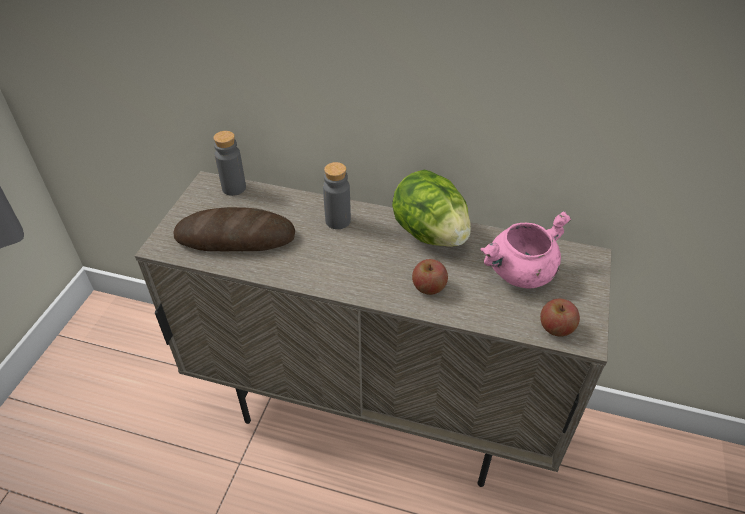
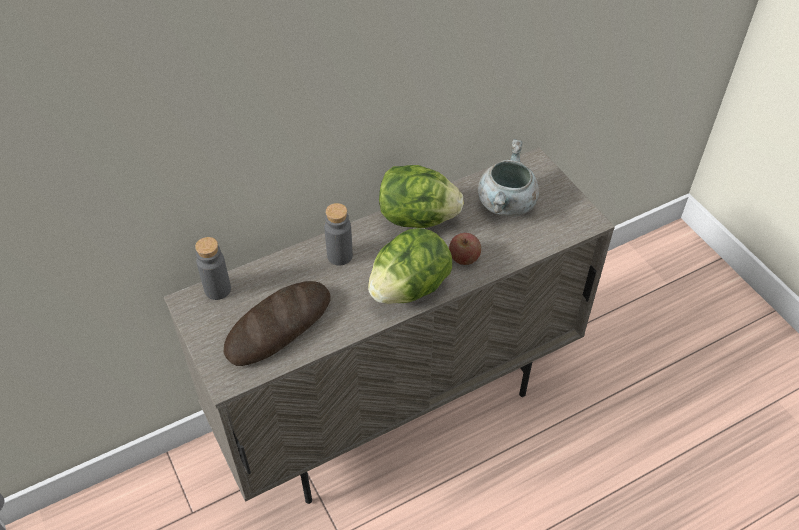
camera: 45 degrees left, 5 degrees up
pink cooking pot [480,211,571,288] -> grey cooking pot [478,139,539,217]
apple [540,299,580,337] -> none
none -> lettuce [368,228,452,304]

